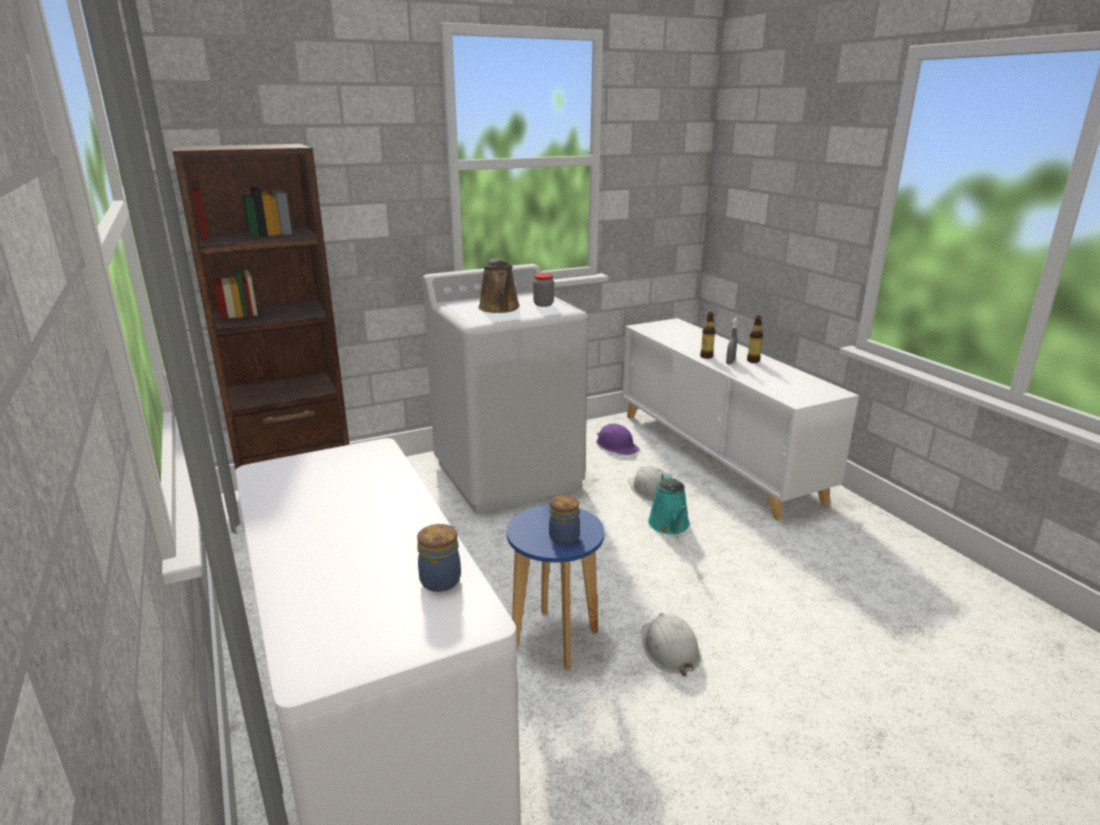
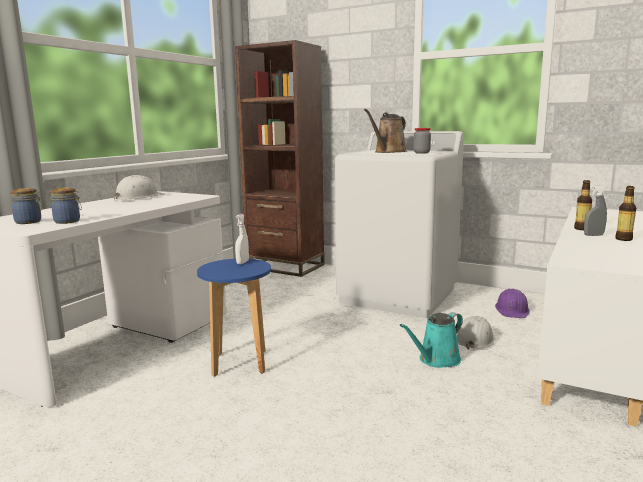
camera: 55 degrees right, 10 degrees down
jar [549,495,580,545] -> jar moved to [11,188,43,224]
white hard hat [642,613,701,676] -> white hard hat moved to [114,175,165,200]
none -> white spray bottle [235,214,249,264]

